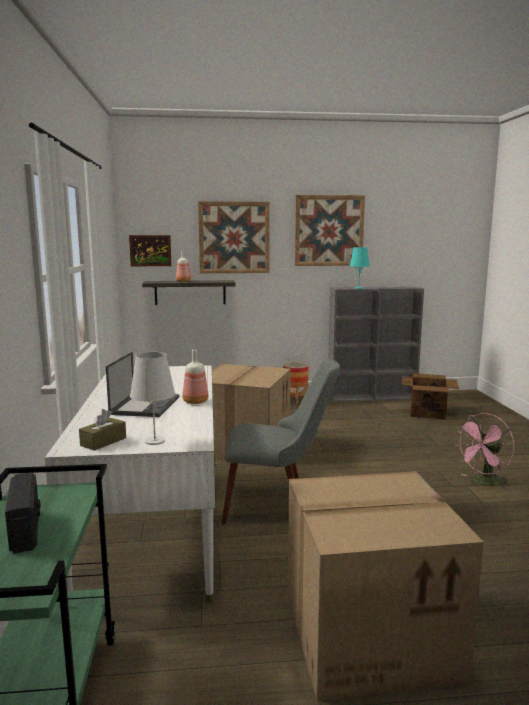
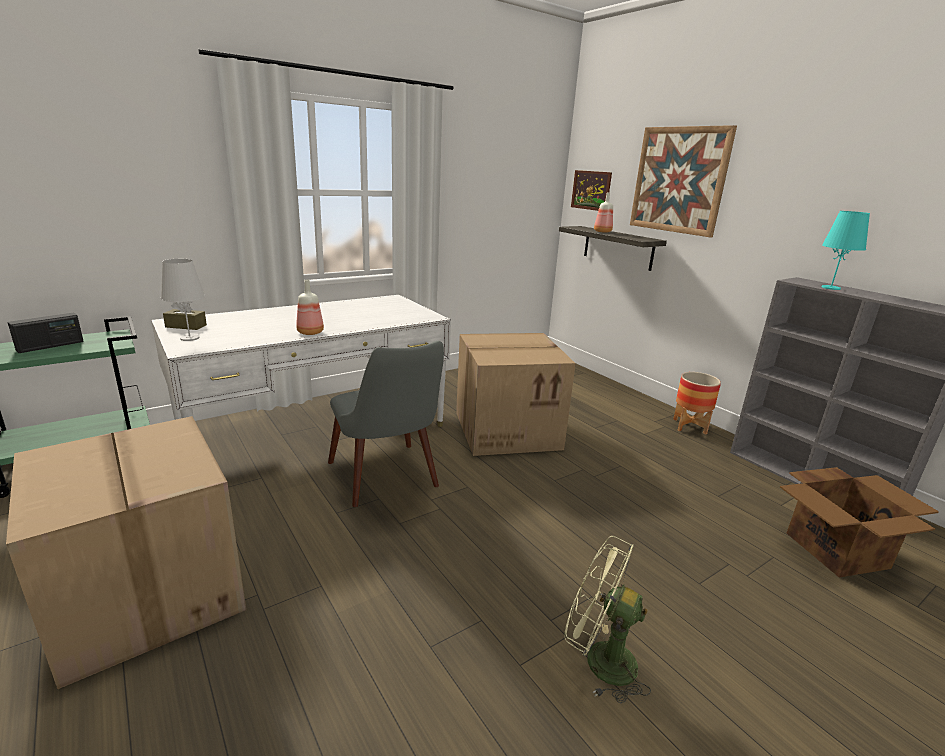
camera: 60 degrees right, 10 degrees up
laptop [106,352,179,417] -> none
picture [295,195,365,266] -> none
pink fan [454,413,514,490] -> green fan [564,536,651,704]

